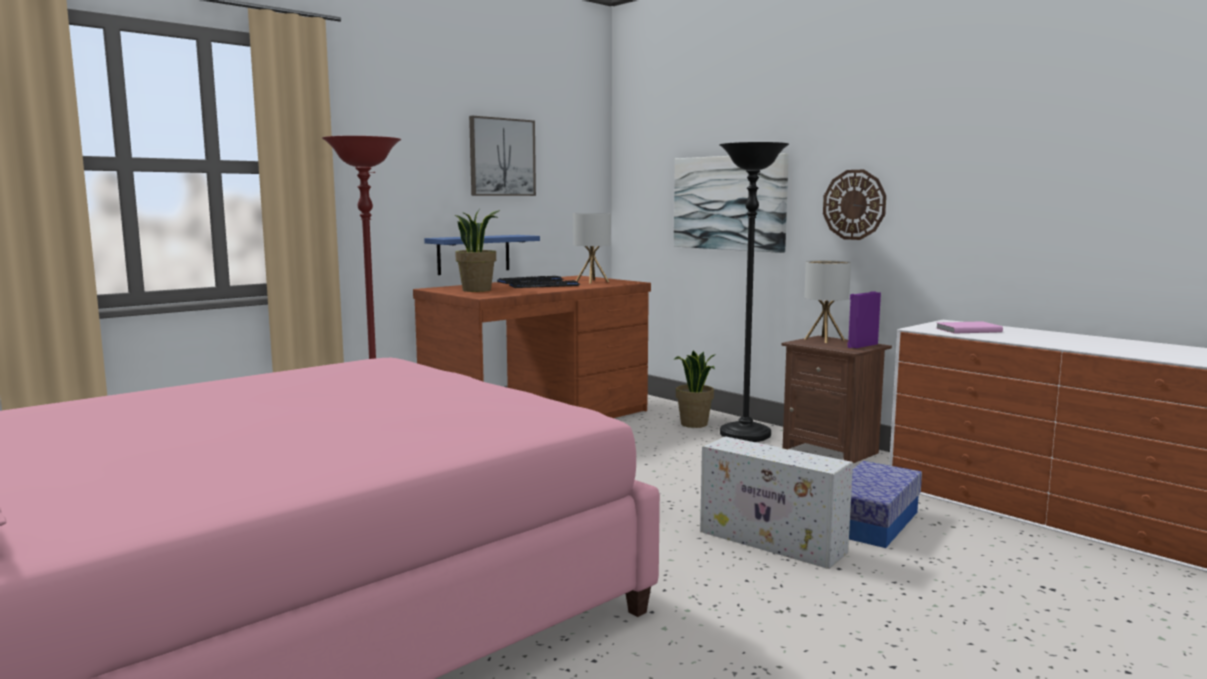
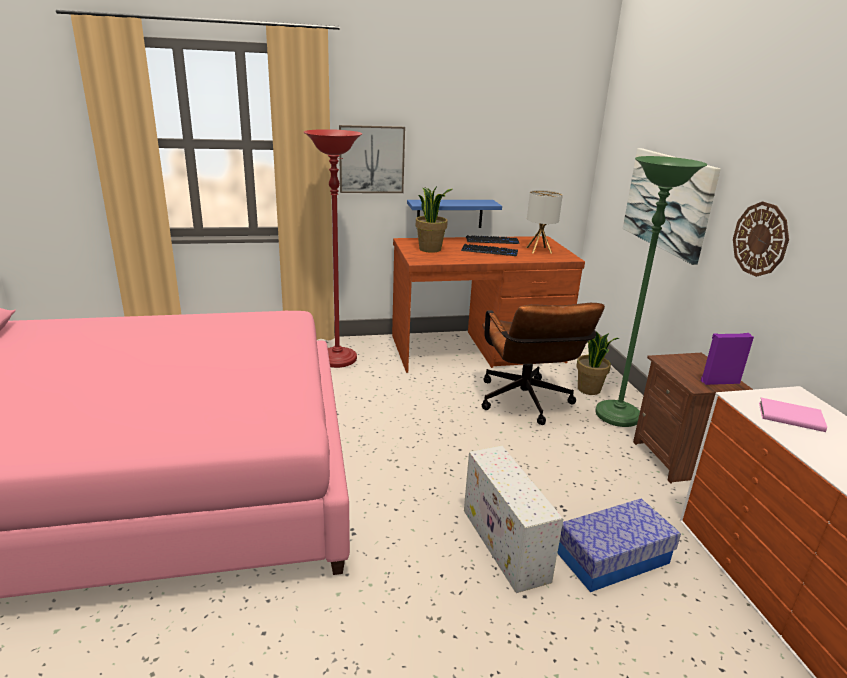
camera: 30 degrees right, 15 degrees up
picture [469,116,536,196] -> picture moved to [339,125,405,193]
black floor lamp [719,142,789,442] -> green floor lamp [595,156,708,427]
table lamp [804,260,851,343] -> none
none -> brown office chair [481,303,605,425]

